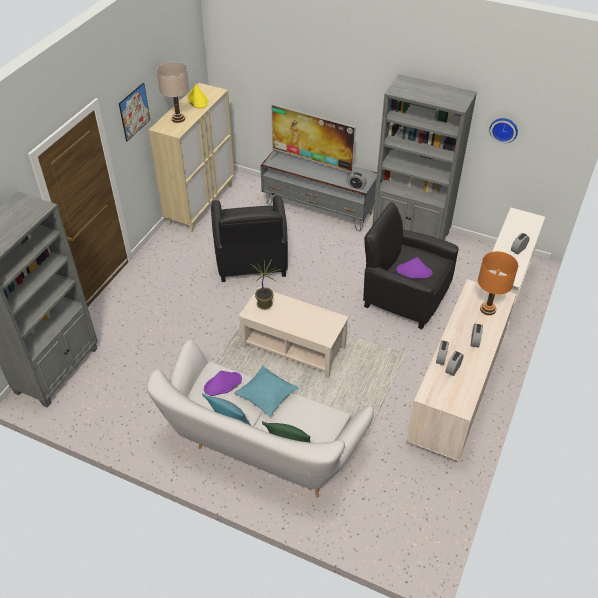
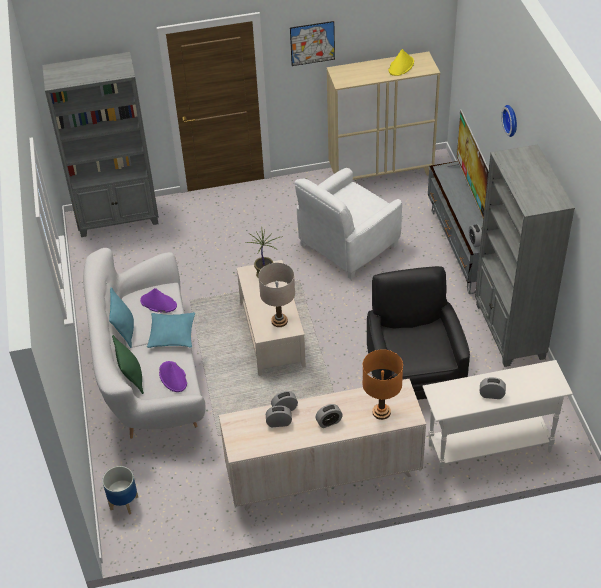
camera: 55 degrees right, 0 degrees up
beige table lamp [157,62,189,123] -> beige table lamp moved to [258,263,295,327]
black armchair [211,195,288,282] -> white armchair [295,168,402,279]
purple hat [397,257,432,279] -> purple hat moved to [159,361,187,392]
wall clock [489,118,518,143] -> wall clock moved to [501,105,517,137]
none -> planter [102,466,138,515]

